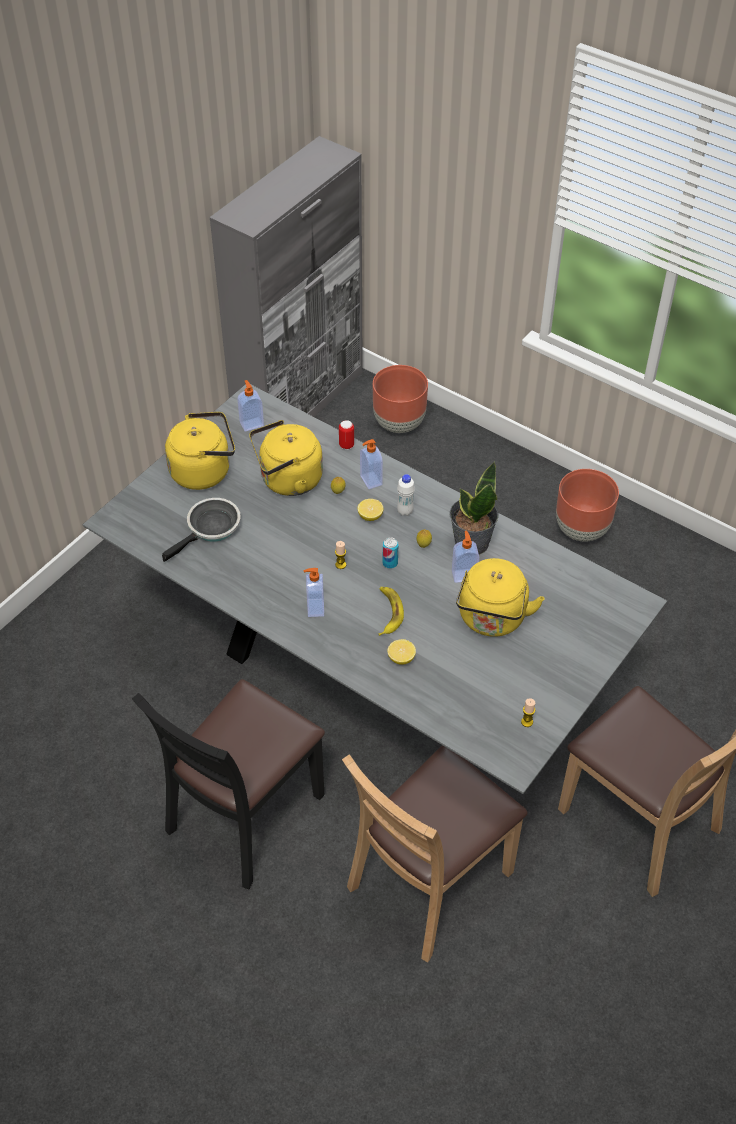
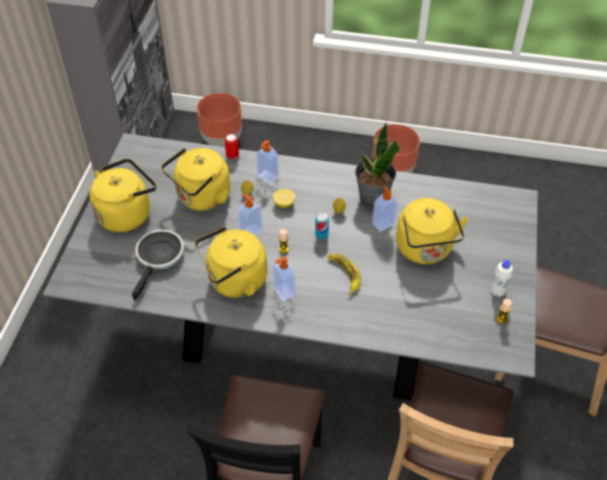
camera: 25 degrees left, 0 degrees up
soap dispenser [237,380,264,431] -> soap dispenser moved to [238,194,263,235]
lemon [387,639,416,665] -> none
white bottle [397,474,415,516] -> white bottle moved to [491,260,513,297]
none -> yellow kettle [195,227,267,298]

